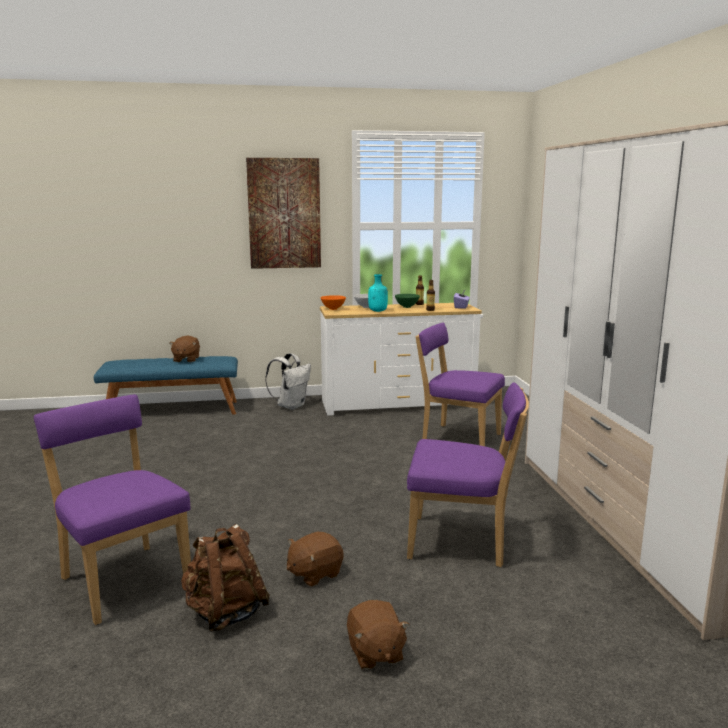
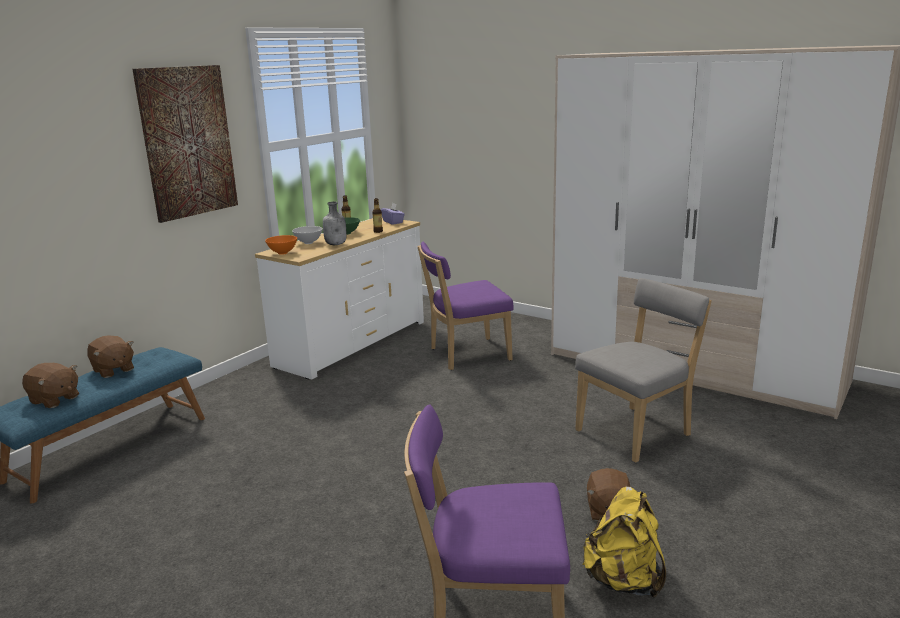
camera: 45 degrees left, 5 degrees up
brown backpack [181,524,270,632] -> yellow backpack [582,486,666,598]
white backpack [265,353,311,410] -> none
brown plush toy [347,600,410,670] -> brown plush toy moved to [22,363,79,408]
turquoise bottle [368,274,388,312] -> grey bottle [323,201,346,245]
purple chair [407,382,529,567] -> grey chair [575,278,712,463]

